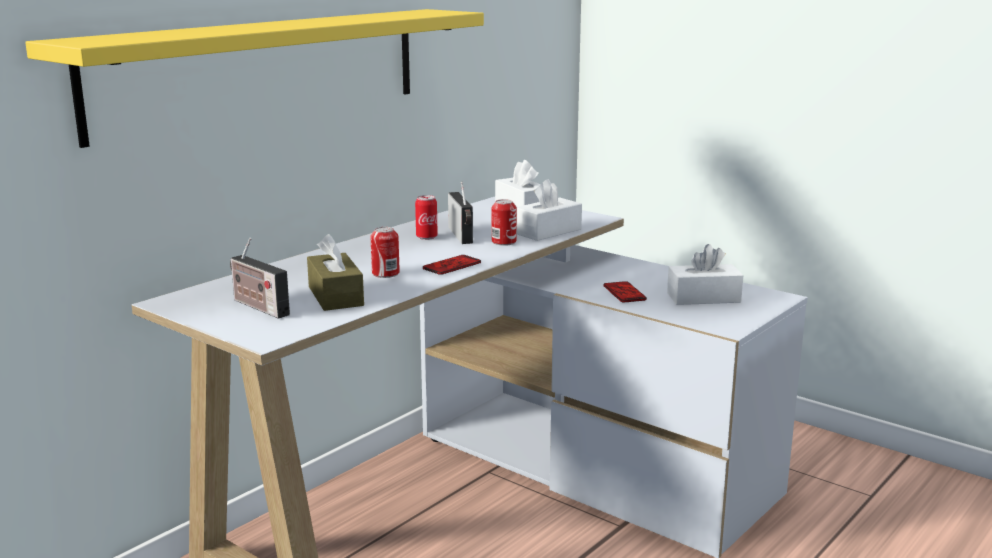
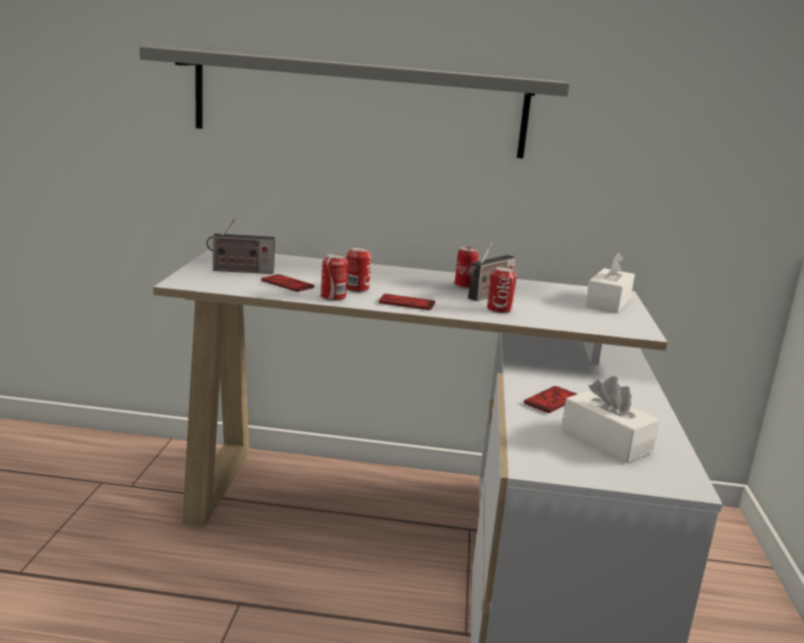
camera: 55 degrees right, 0 degrees up
yellow shelf [25,9,484,148] -> grey shelf [139,46,570,158]
radio [230,238,290,319] -> radio turned 105 degrees counterclockwise [206,216,275,274]
brown tissue box [307,234,364,311] -> phone [261,274,314,292]
white tissue box [517,179,582,241] -> none
none -> can [321,254,348,301]

